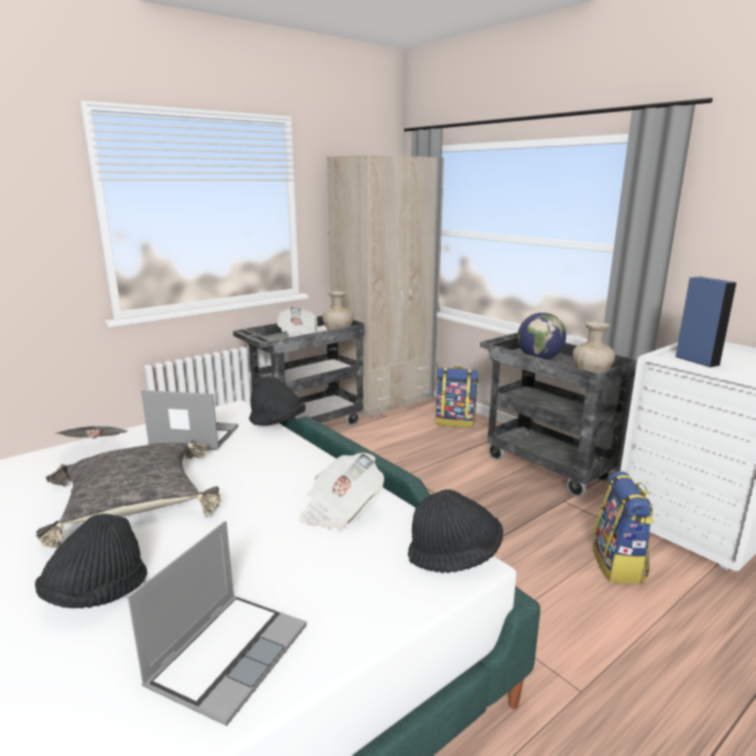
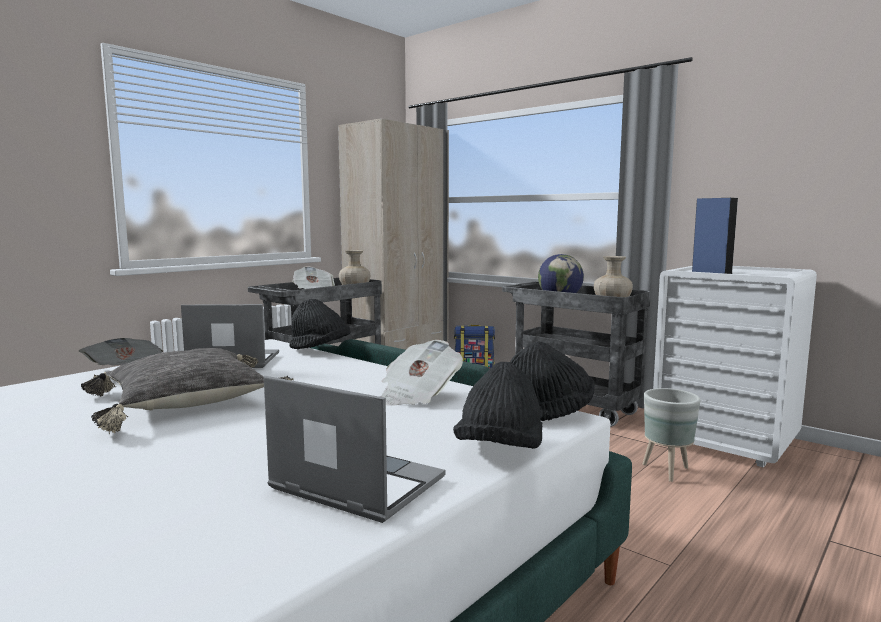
camera: 10 degrees left, 10 degrees down
black hat [35,514,147,608] -> black hat moved to [453,362,542,449]
laptop [128,521,307,726] -> laptop turned 75 degrees counterclockwise [264,376,445,523]
backpack [593,471,654,584] -> grey planter [643,388,701,482]

